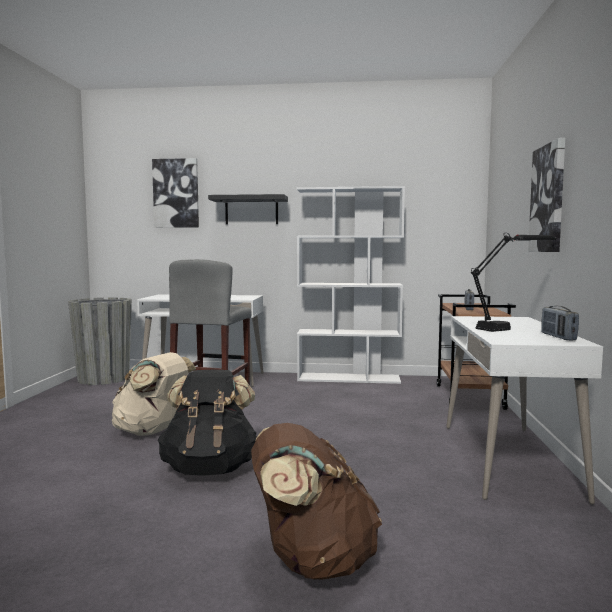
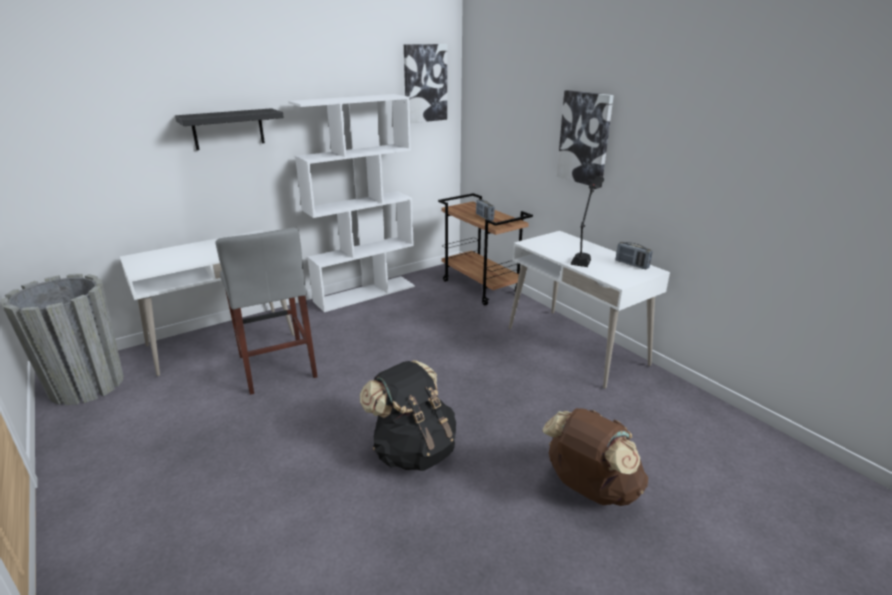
camera: 40 degrees left, 20 degrees up
beige backpack [112,352,196,436] -> none
picture [152,158,199,228] -> picture moved to [404,44,447,123]

